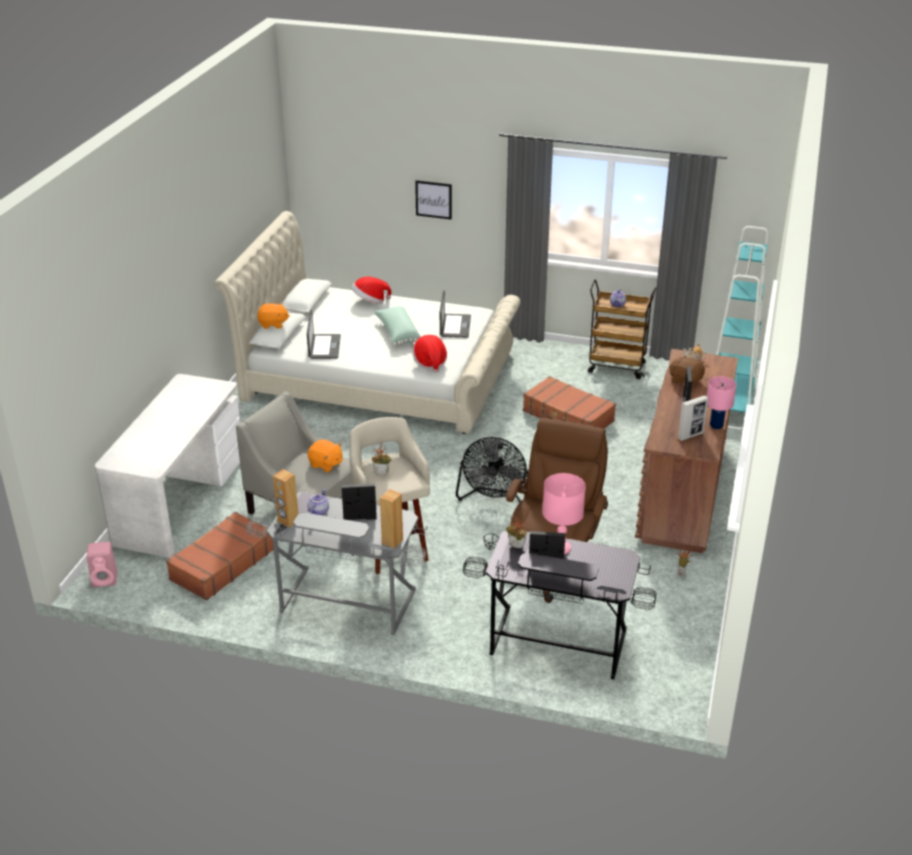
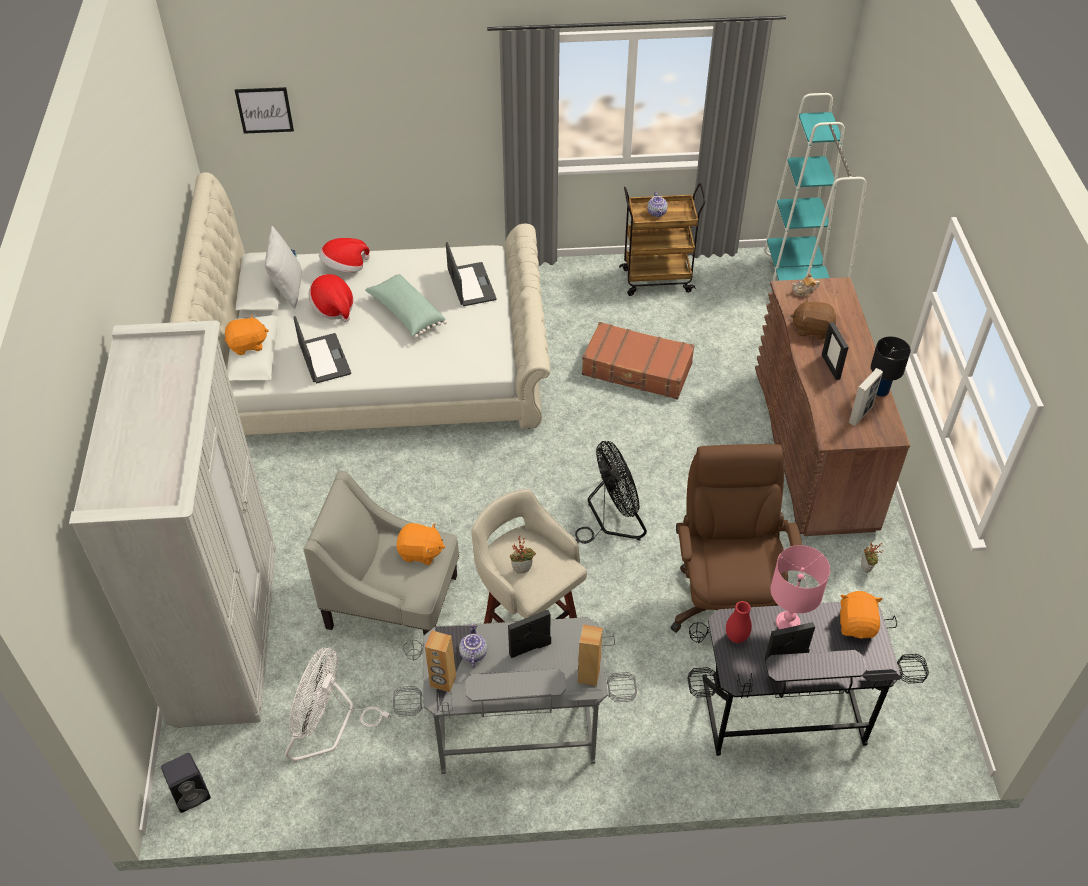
camera: 20 degrees left, 15 degrees up
pink speaker [87,541,117,587] -> black speaker [161,753,211,813]
white desk [95,374,240,558] -> white wardrobe [69,321,276,728]
brown suitcase [166,512,274,601] -> white fan [285,648,390,762]
hat [413,335,447,373] -> hat moved to [309,274,353,322]
picture [415,180,452,219] -> picture moved to [235,87,294,134]
black fan [456,437,529,502] -> black fan turned 105 degrees counterclockwise [575,441,647,544]
potted plant [506,516,527,548] -> red vase [726,601,752,643]
pink table lamp [707,376,736,429] -> black table lamp [871,336,911,397]
none -> grey pillow [265,226,302,309]
none -> orange plush toy [840,591,882,639]

